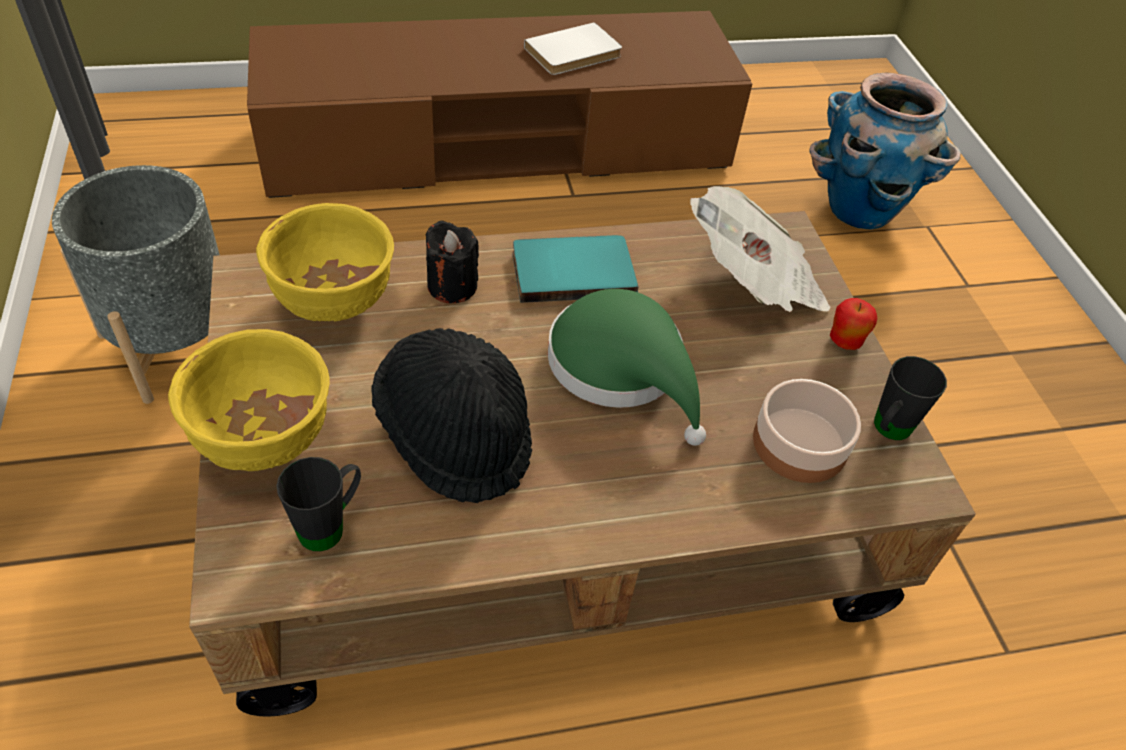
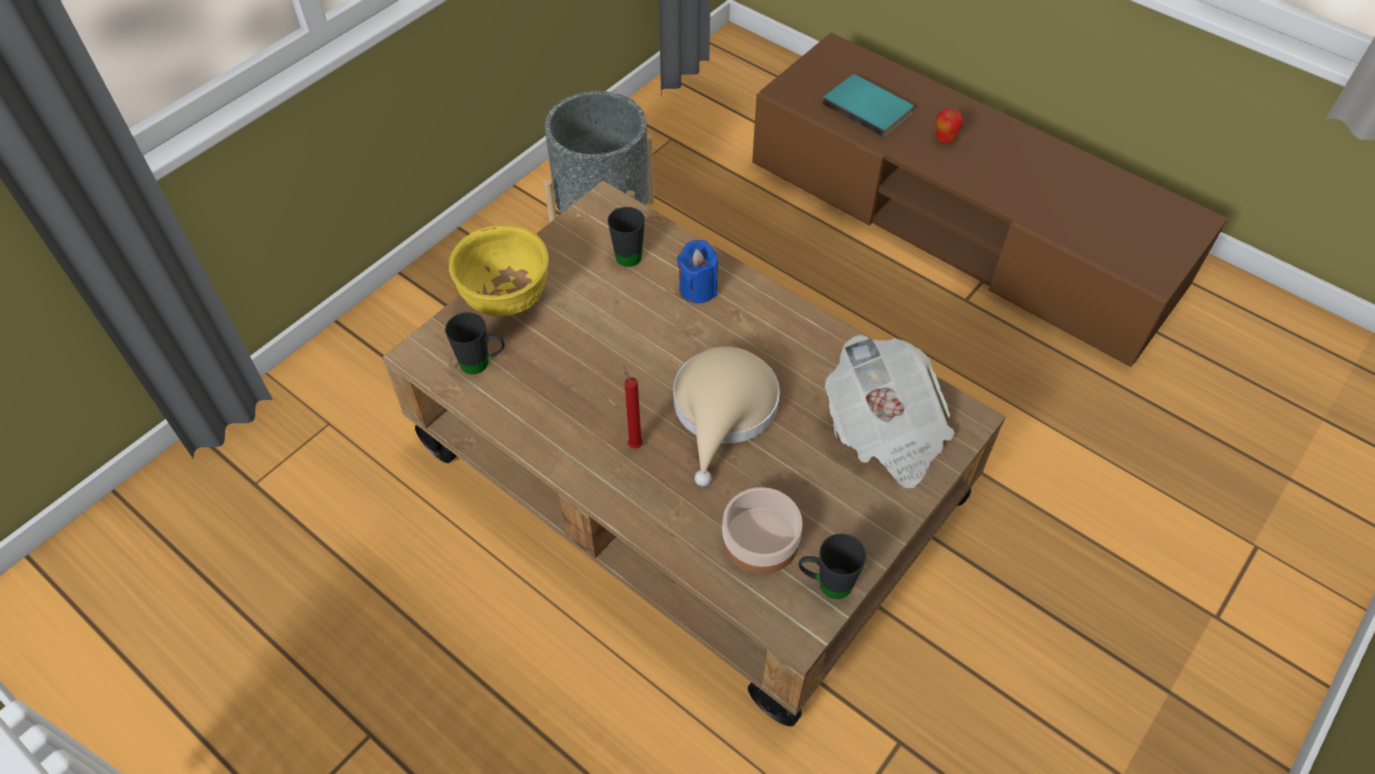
camera: 55 degrees right, 5 degrees up
yellow bowl [256,203,394,321] -> black mug [608,207,645,267]
black hat [371,328,532,503] -> none
black candle [426,220,479,303] -> blue candle [677,240,718,303]
turquoise book [513,235,638,303] -> turquoise book moved to [822,74,913,138]
white book [524,22,622,75] -> none
green hat [548,289,706,446] -> beige hat [673,346,780,486]
planter [809,72,961,230] -> none
apple [830,298,877,350] -> apple moved to [936,108,963,144]
none -> red candle [623,366,643,449]

